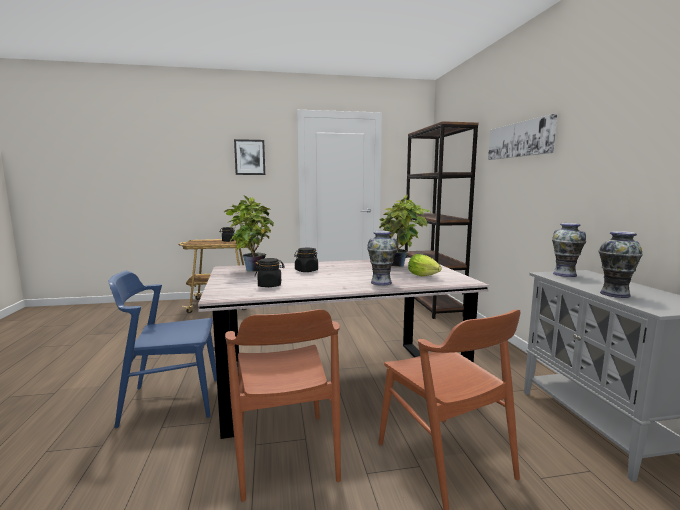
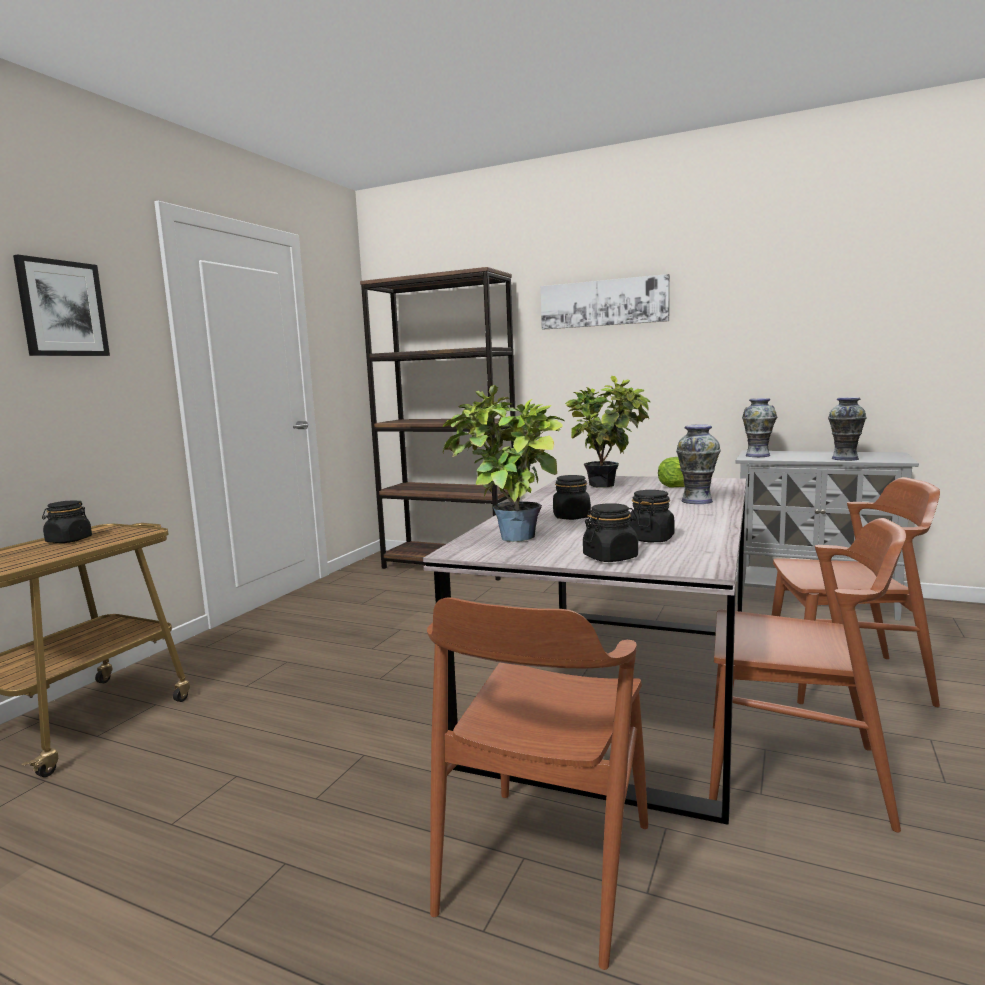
camera: 55 degrees left, 0 degrees up
blue chair [109,271,217,428] -> brown chair [427,597,648,970]
none -> black jar [583,503,638,562]

